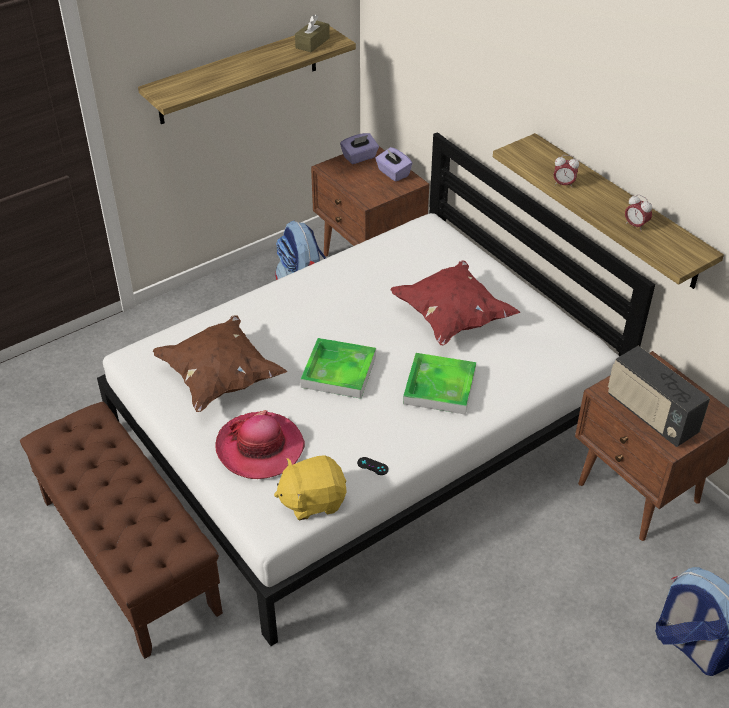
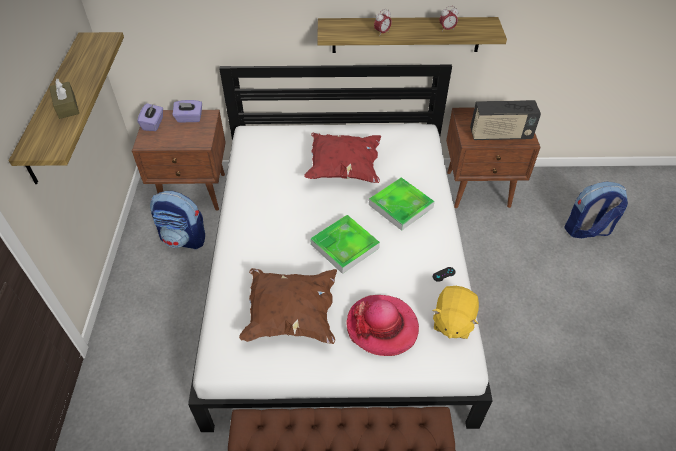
camera: 55 degrees left, 5 degrees up
brown tissue box [295,14,330,52] -> brown tissue box moved to [49,79,79,119]

